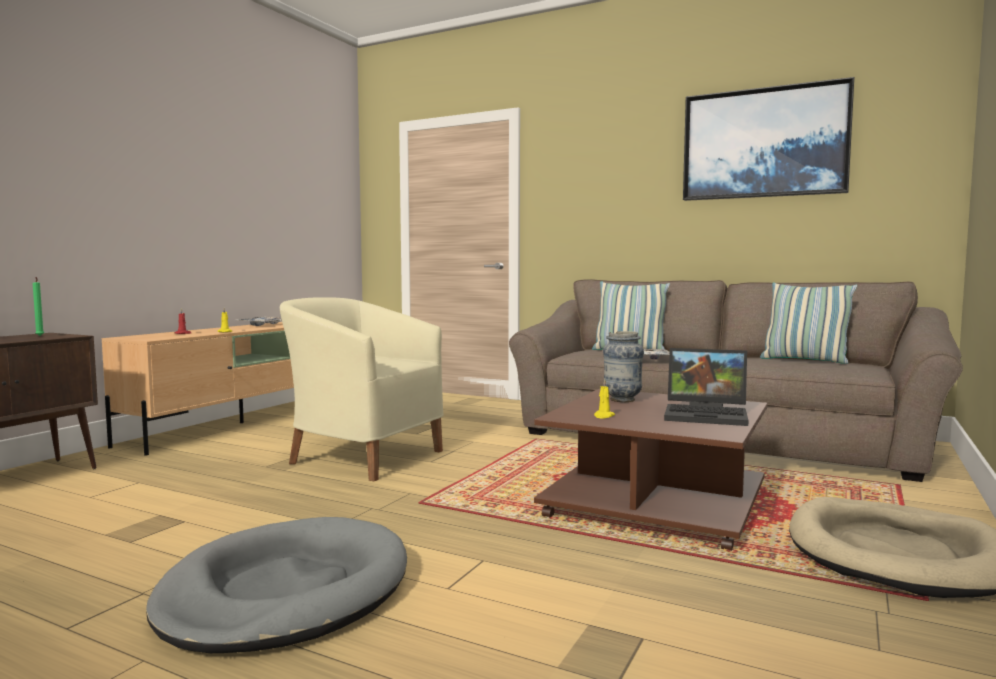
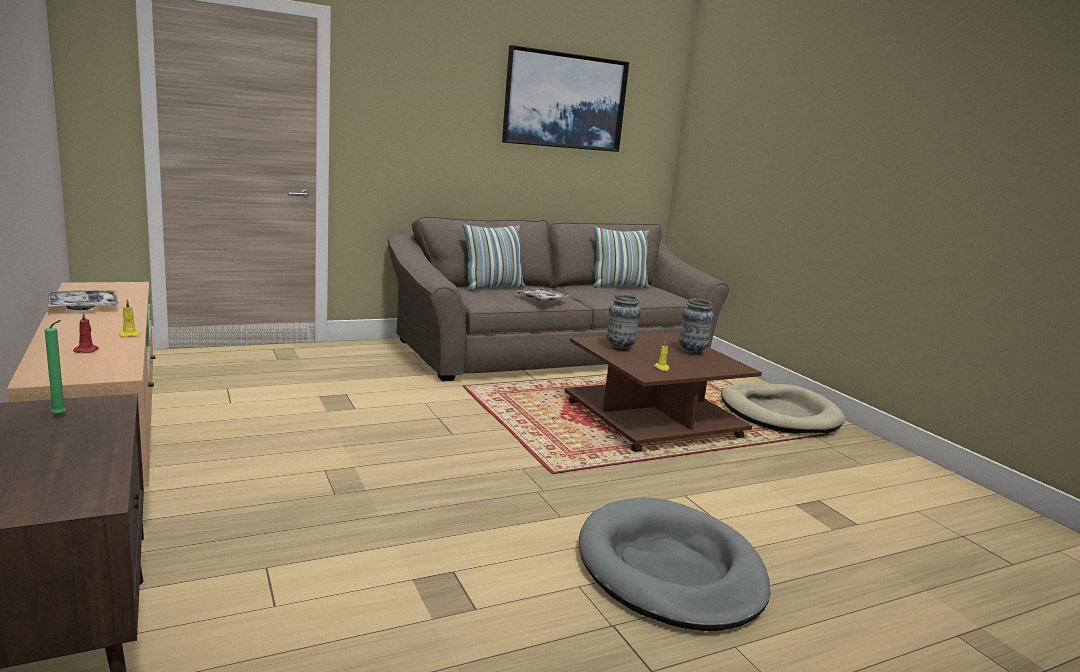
camera: 55 degrees left, 10 degrees up
beige armchair [280,297,443,481] -> none
laptop [664,348,749,426] -> vase [679,299,714,355]

